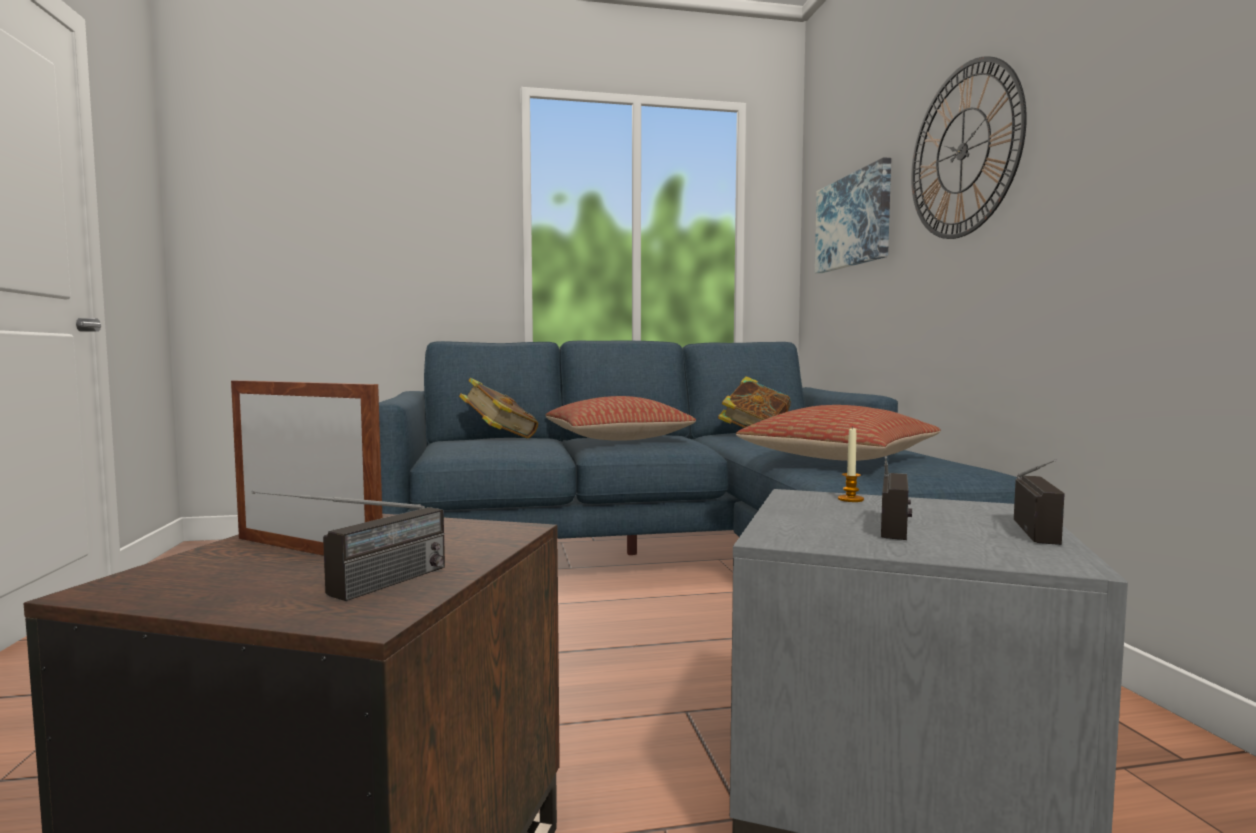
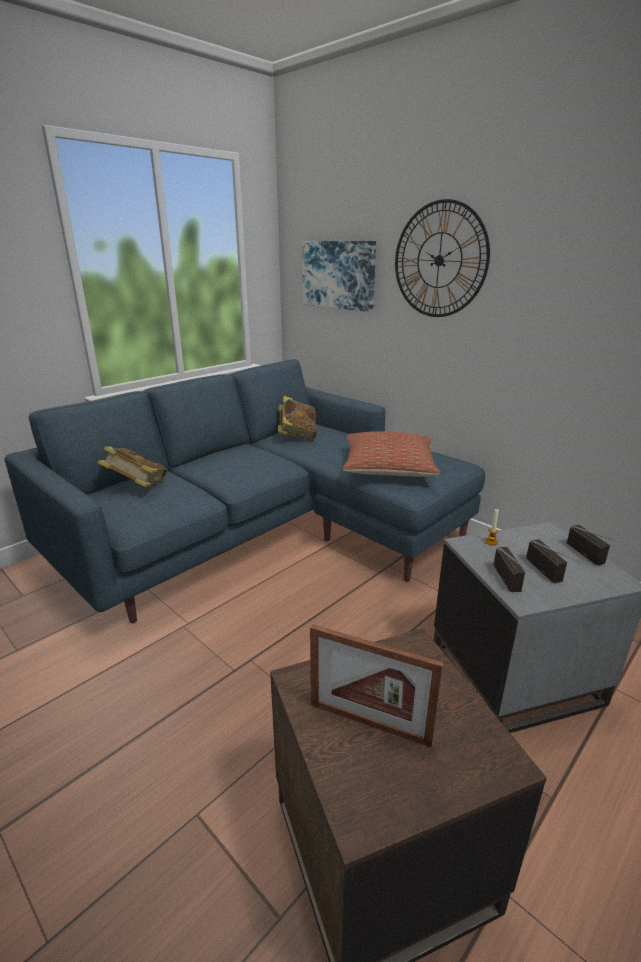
camera: 35 degrees left, 20 degrees up
picture frame [231,380,382,556] -> picture frame turned 150 degrees counterclockwise [310,624,443,747]
radio [251,490,445,601] -> radio moved to [494,547,530,592]
pillow [546,396,696,441] -> none

